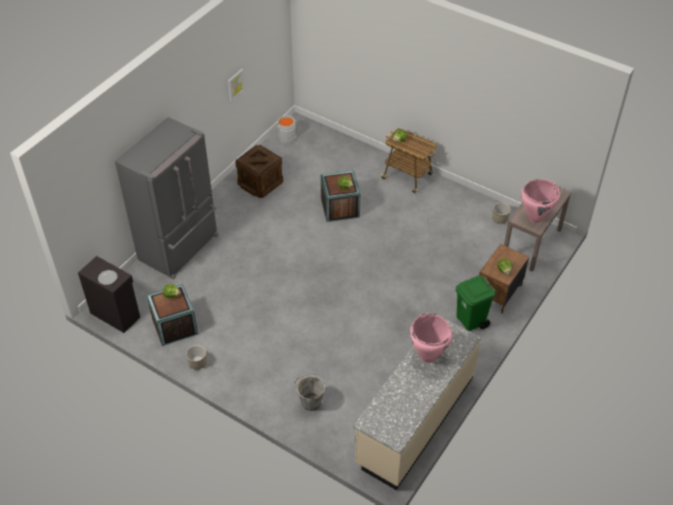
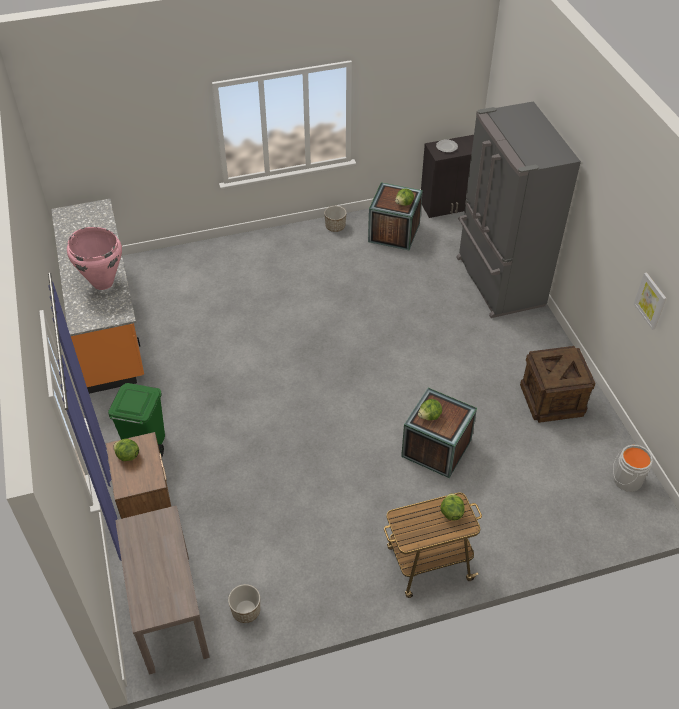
camera: 130 degrees right, 0 degrees up
grey bucket [294,374,325,411] -> none
beige counter [353,319,481,490] -> orange counter [51,199,144,394]
pink vase [521,179,560,223] -> none

